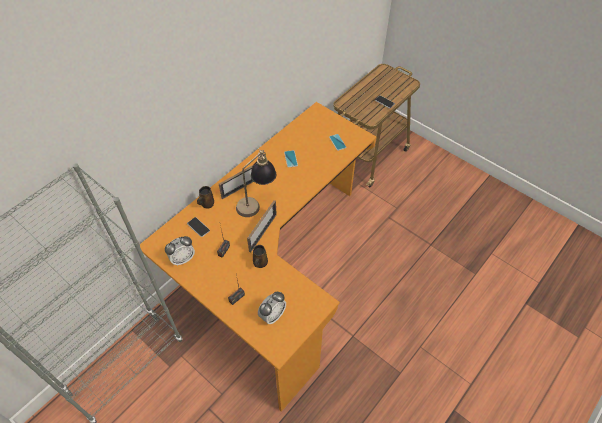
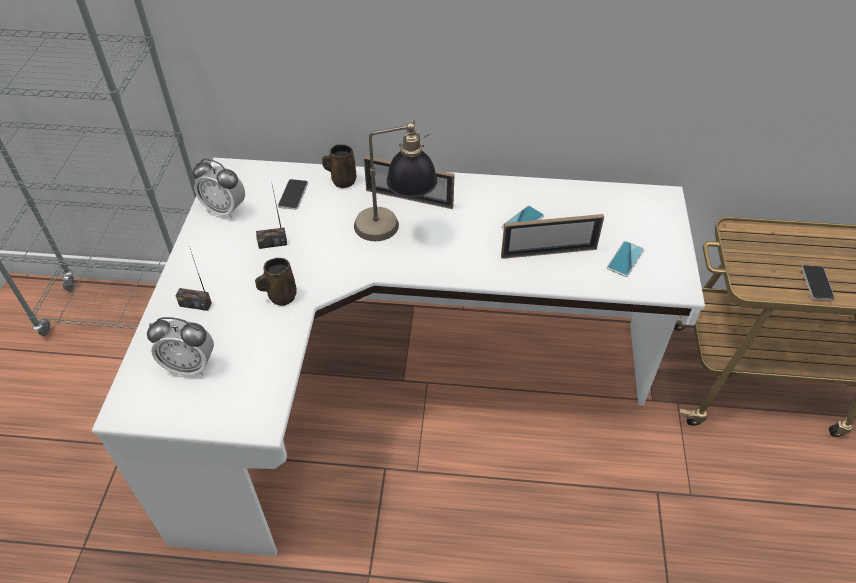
camera: 55 degrees right, 5 degrees down
orange desk [140,102,377,412] -> white desk [92,158,705,556]
picture frame [247,200,277,252] -> picture frame moved to [501,214,604,259]

